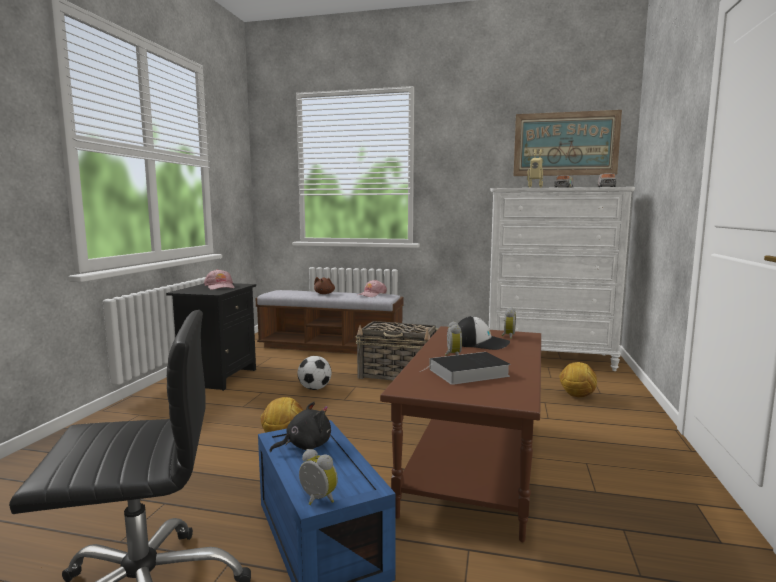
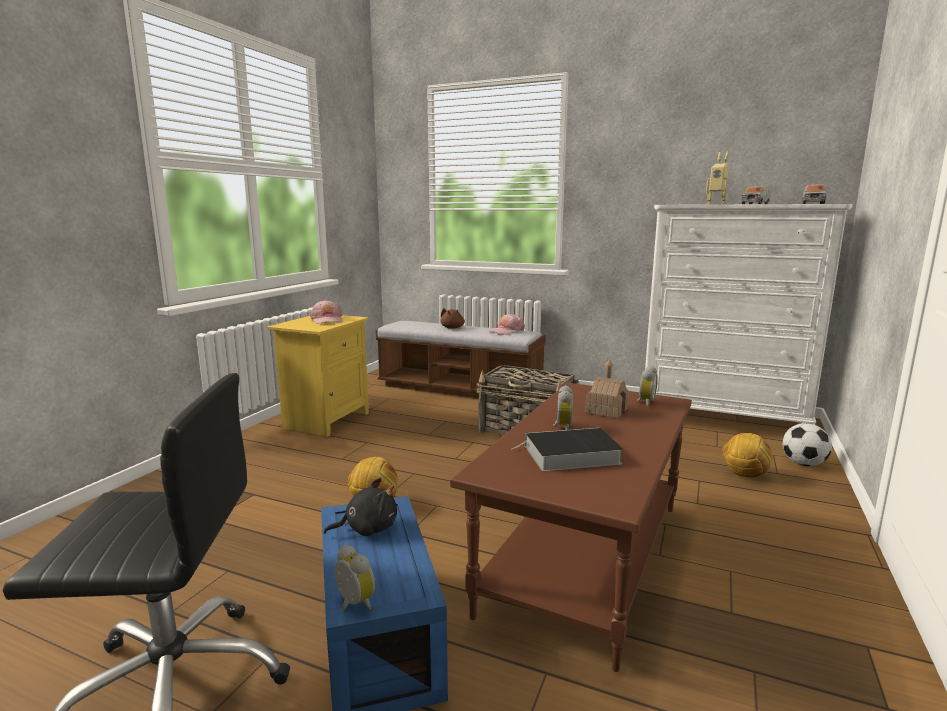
camera: 10 degrees right, 5 degrees up
black nightstand [166,283,256,391] -> yellow nightstand [267,315,369,437]
football [297,356,332,390] -> football moved to [782,423,832,466]
cap [458,316,510,350] -> toy house [585,359,629,419]
picture [513,110,622,176] -> none

